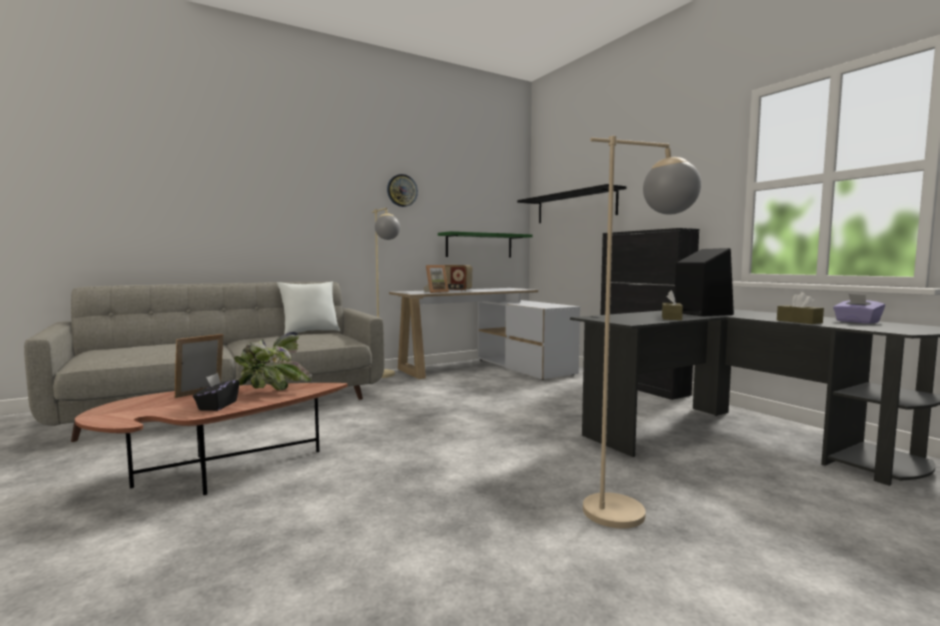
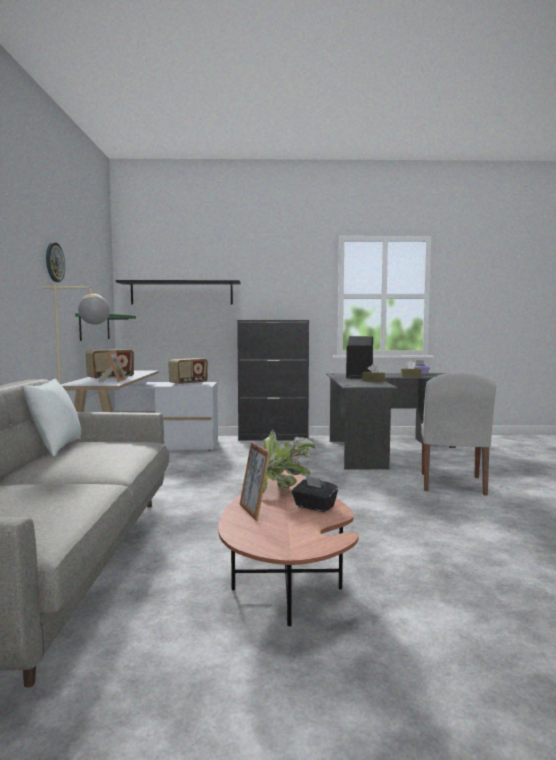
camera: 60 degrees left, 0 degrees up
beige floor lamp [583,136,701,528] -> white chair [421,372,496,495]
none -> radio [168,358,208,385]

